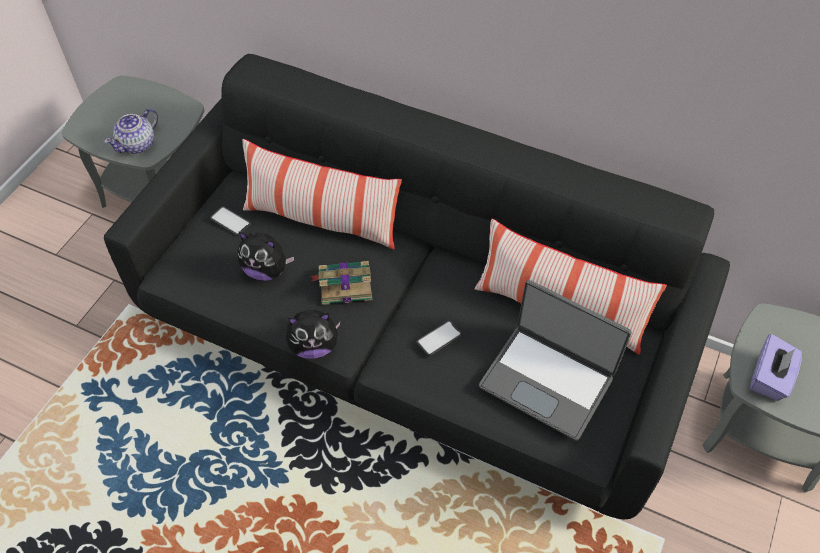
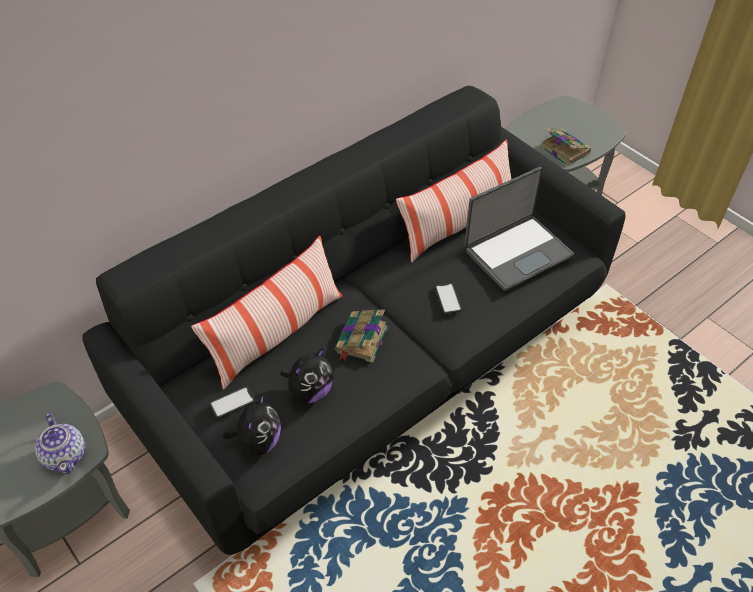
camera: 65 degrees left, 5 degrees down
plush toy [286,310,341,359] -> plush toy moved to [223,394,281,456]
purple tissue box [750,334,802,401] -> book [540,129,591,166]

